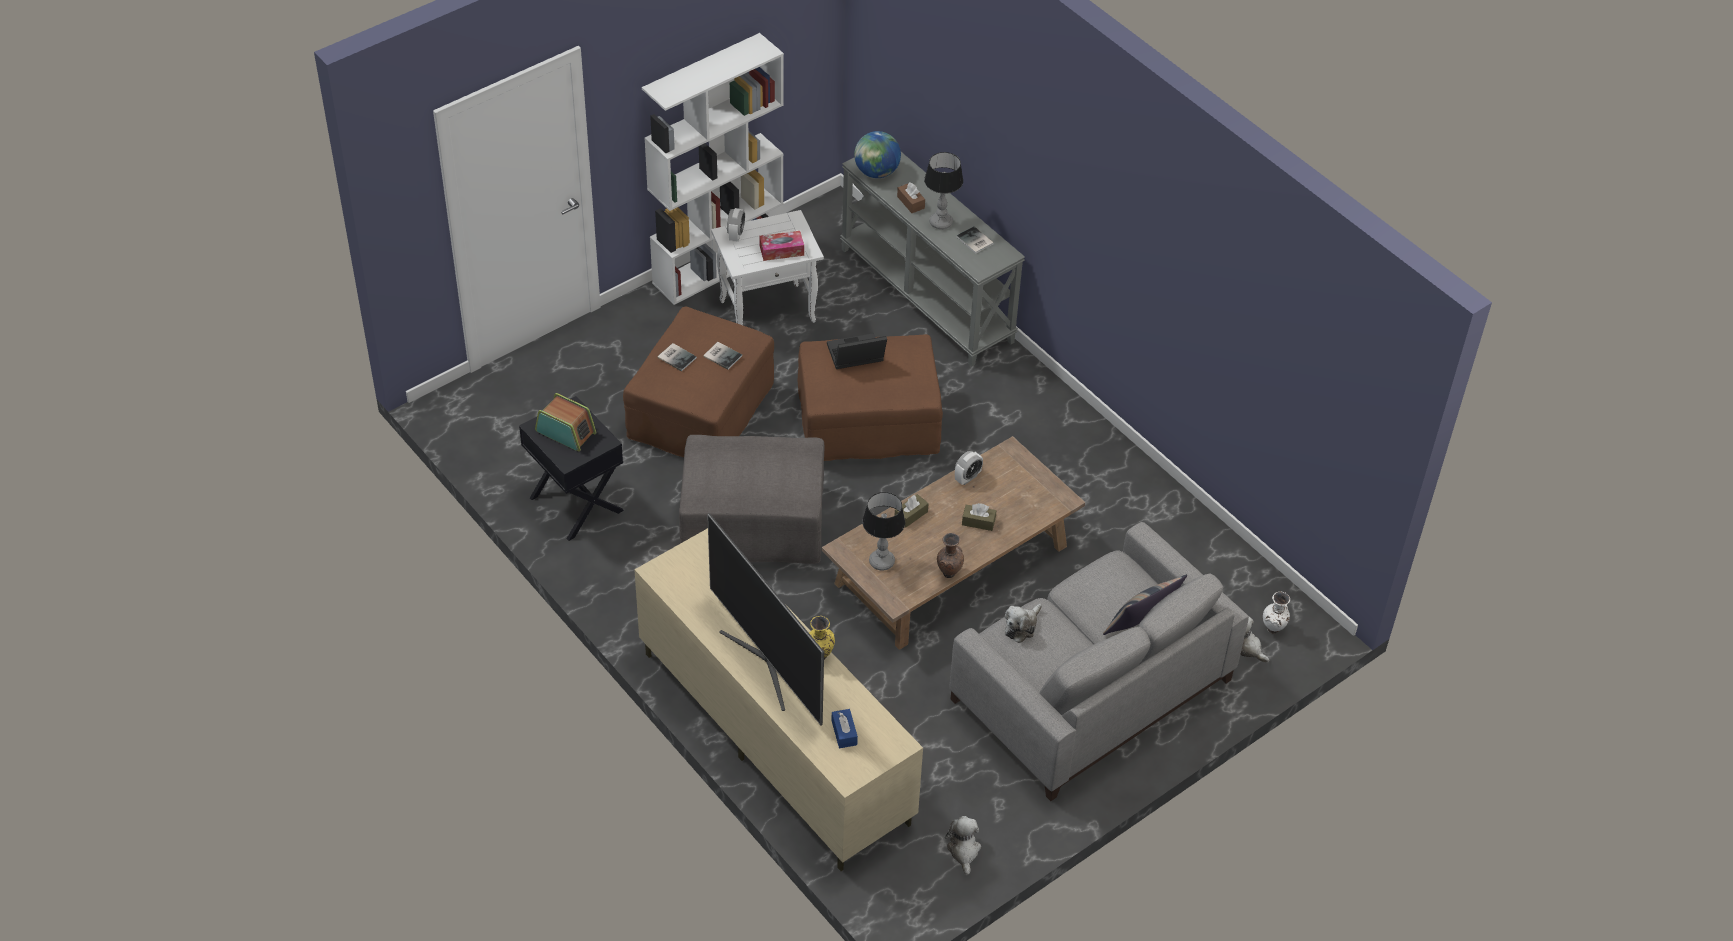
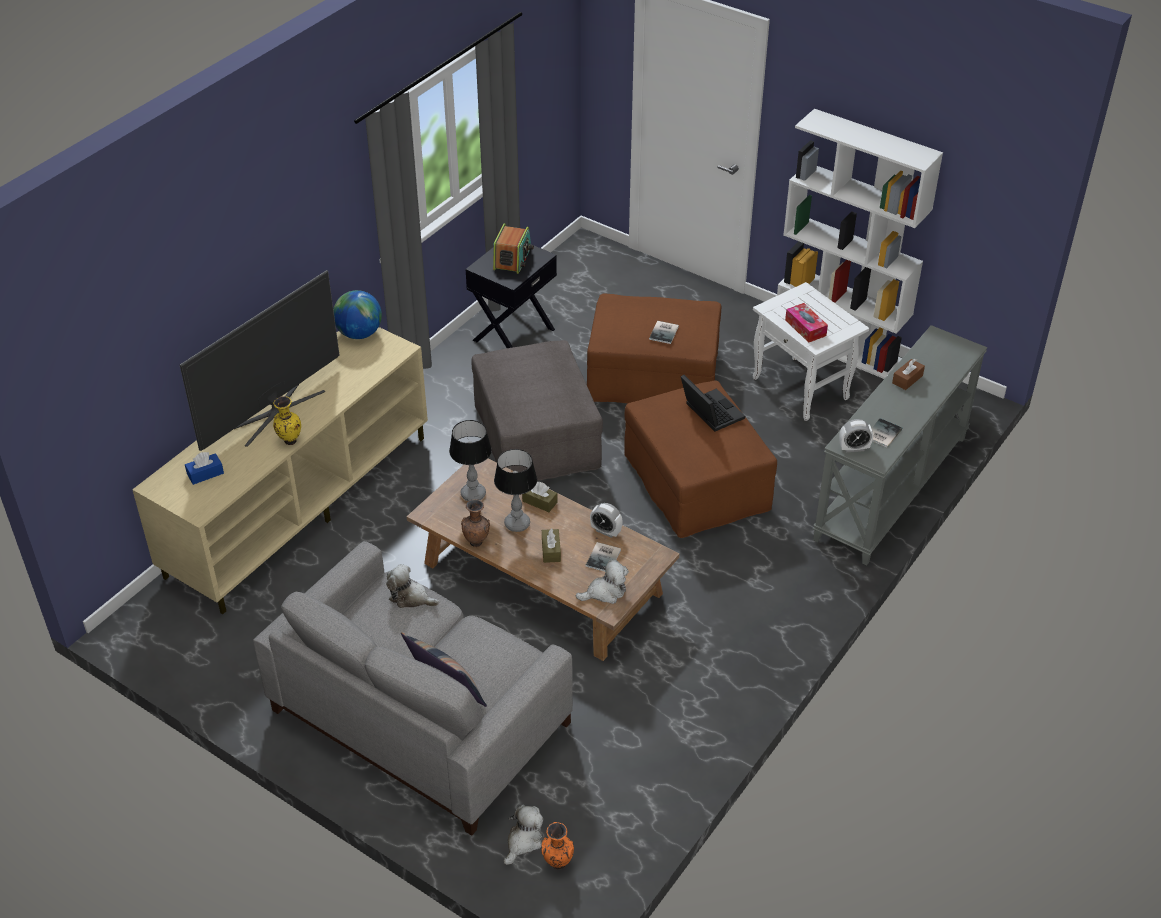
camera: 75 degrees right, 5 degrees down
book [658,343,697,371] -> book moved to [585,542,621,572]
alarm clock [727,208,745,242] -> alarm clock moved to [839,419,873,452]
globe [854,131,901,178] -> globe moved to [333,290,382,339]
table lamp [924,152,963,229] -> table lamp moved to [494,449,537,532]
plush toy [945,816,981,876] -> plush toy moved to [575,559,629,604]
white vase [1263,592,1290,634] -> orange vase [541,822,574,870]

